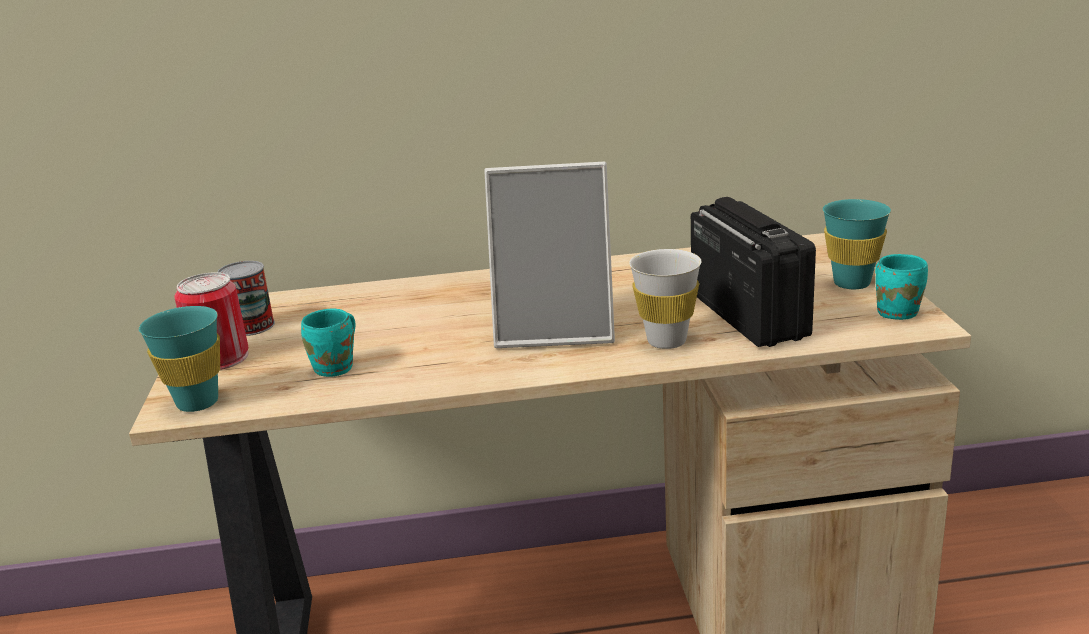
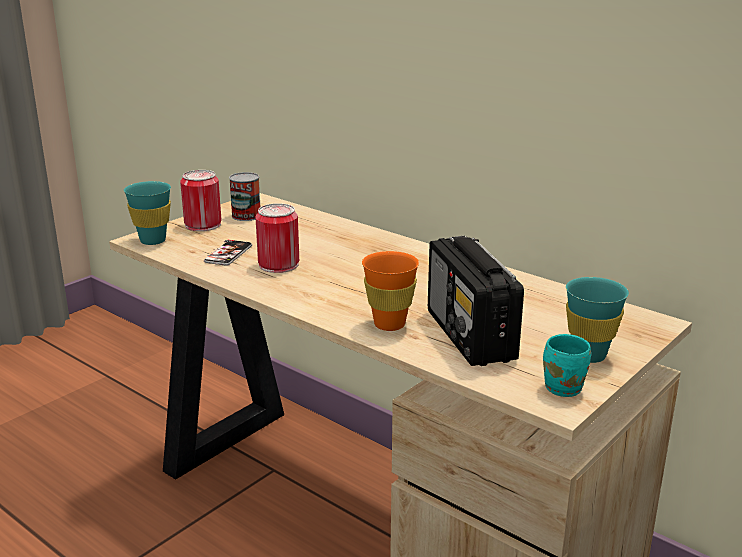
camera: 45 degrees right, 0 degrees up
turquoise mug [301,309,355,377] -> phone [204,239,252,266]
picture frame [484,162,615,348] -> none
white cup [629,249,702,349] -> orange cup [362,251,419,331]
radio [691,197,816,347] -> radio turned 135 degrees clockwise [428,236,524,366]
none -> can [255,203,299,273]

